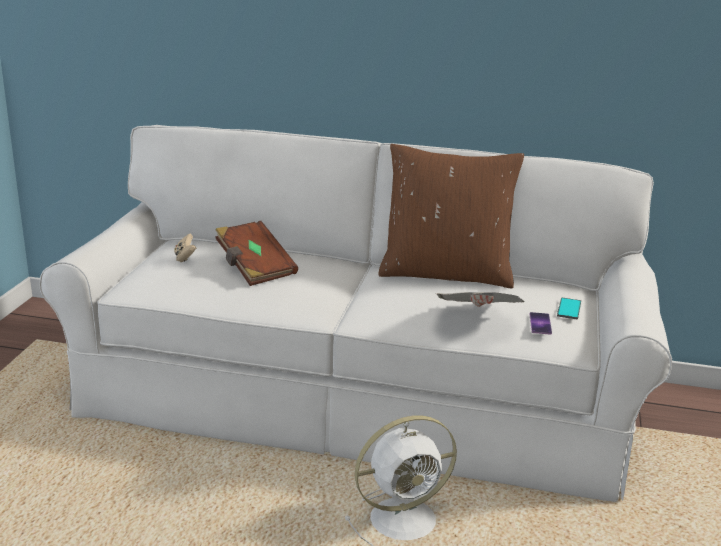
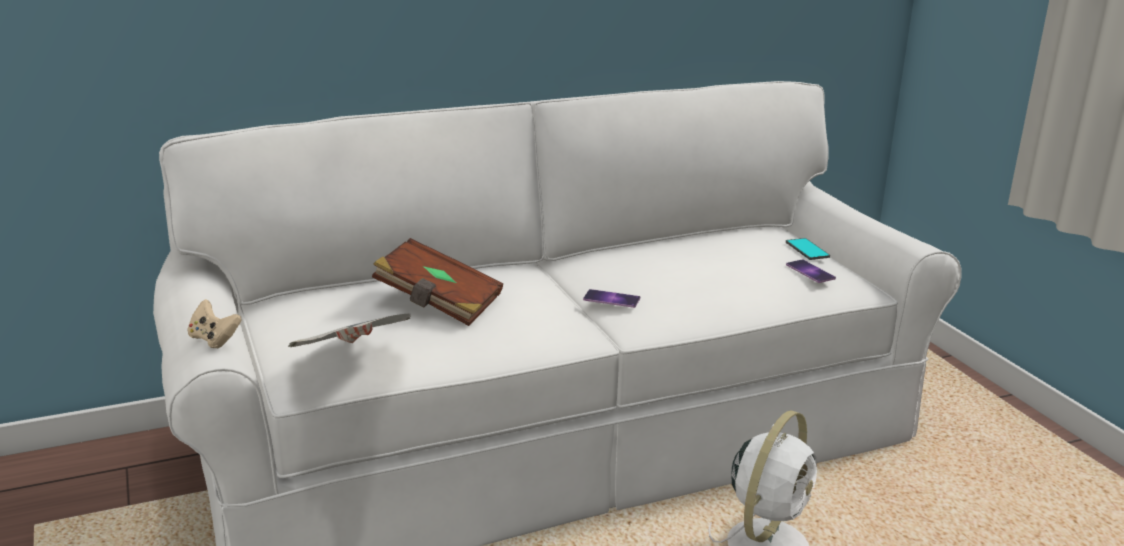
camera: 35 degrees left, 0 degrees up
beige game controller [174,234,196,262] -> beige game controller moved to [187,299,241,348]
brown pillow [378,144,524,288] -> none
newspaper [436,292,525,307] -> newspaper moved to [288,314,411,347]
none -> phone [583,289,640,308]

